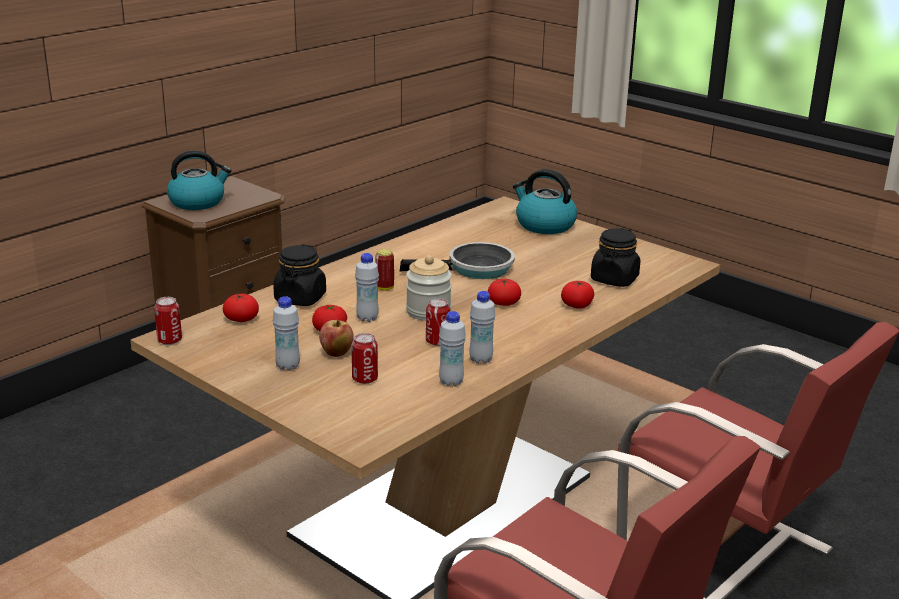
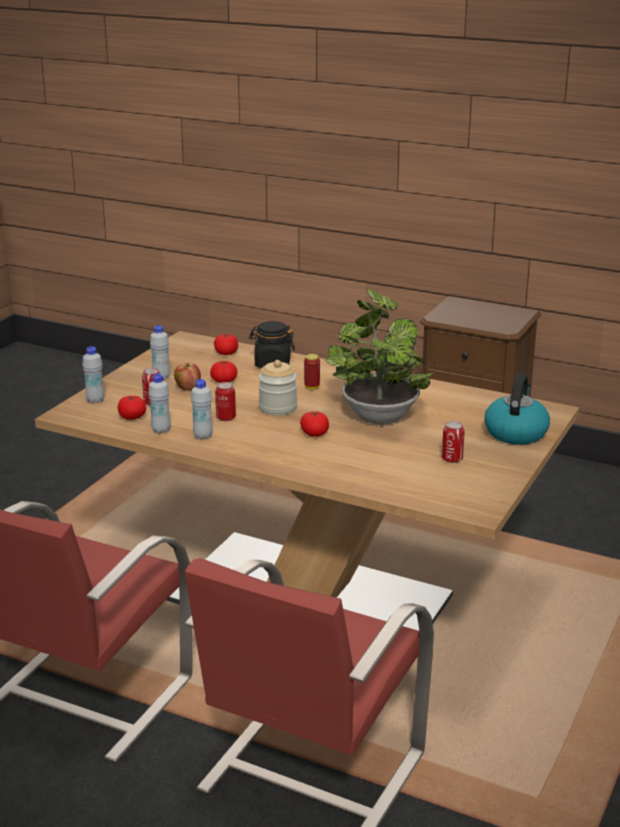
camera: 75 degrees right, 0 degrees up
can [154,297,182,345] -> can moved to [442,421,465,463]
kettle [167,151,231,210] -> none
white bottle [355,253,379,322] -> white bottle moved to [82,346,104,404]
frying pan [400,242,515,279] -> potted plant [325,288,435,424]
tomato [561,281,594,309] -> tomato moved to [118,395,146,420]
black jar [591,228,640,287] -> none

